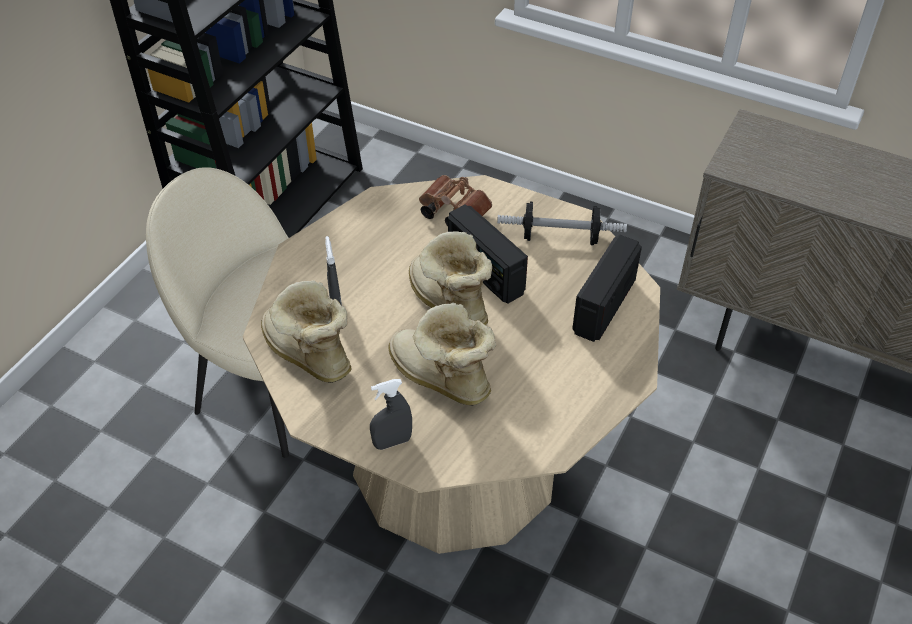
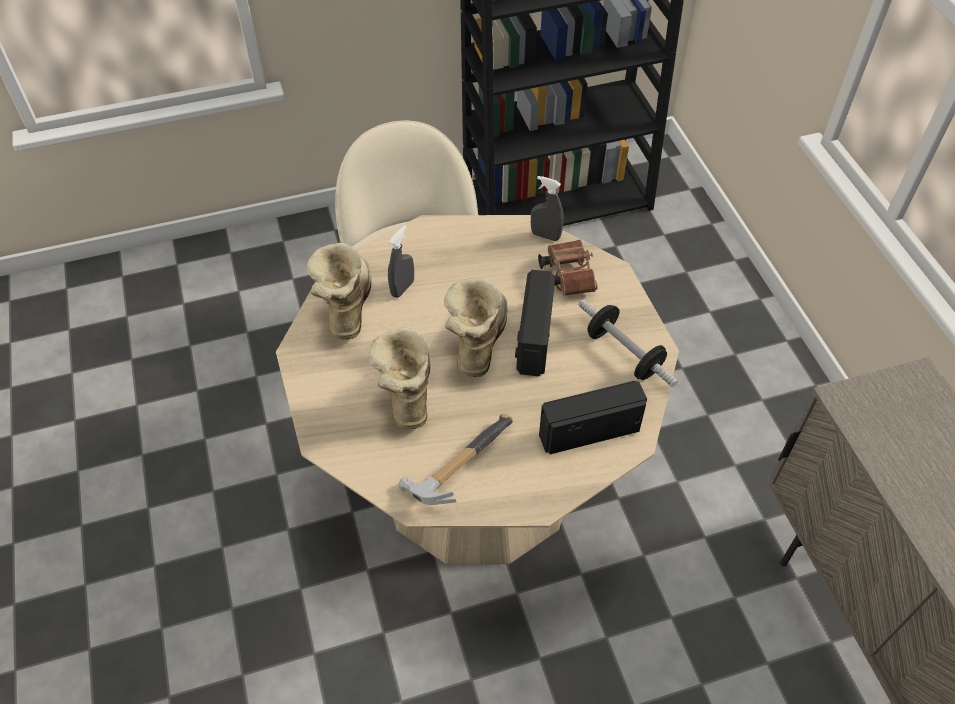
camera: 45 degrees right, 5 degrees up
grey spray bottle [370,379,412,450] -> grey spray bottle moved to [531,176,564,241]
none -> hammer [399,414,513,505]

